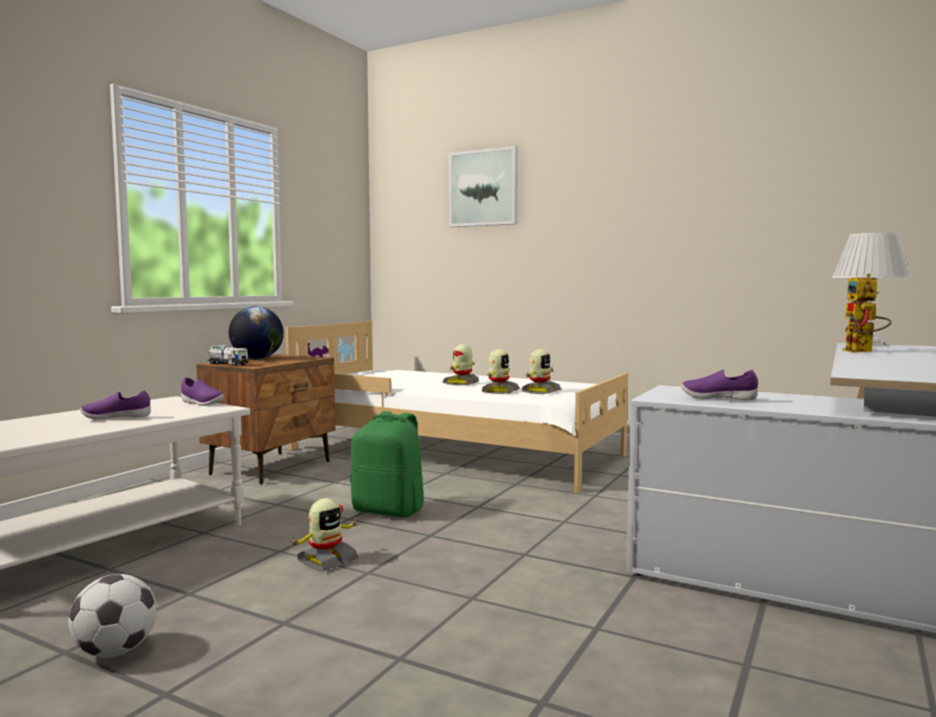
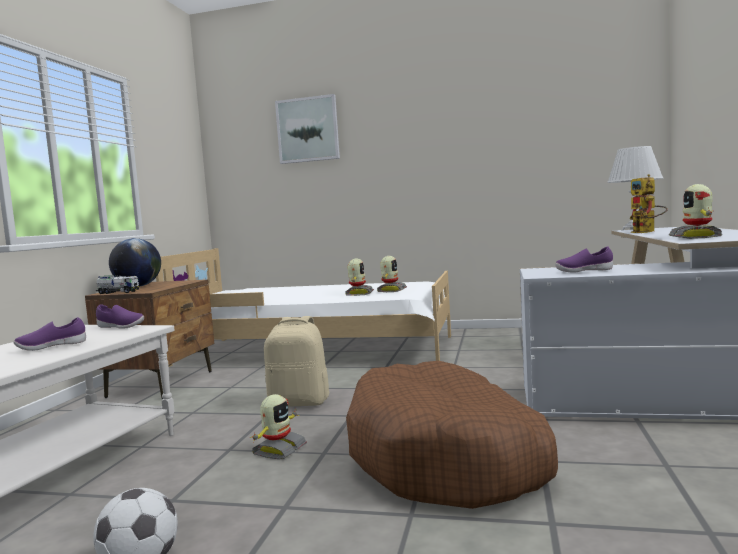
camera: 15 degrees left, 0 degrees up
green backpack [350,411,424,517] -> beige backpack [264,316,329,407]
toy robot [442,344,479,385] -> toy robot moved to [669,184,722,239]
none -> brown dog bed [346,361,558,509]

